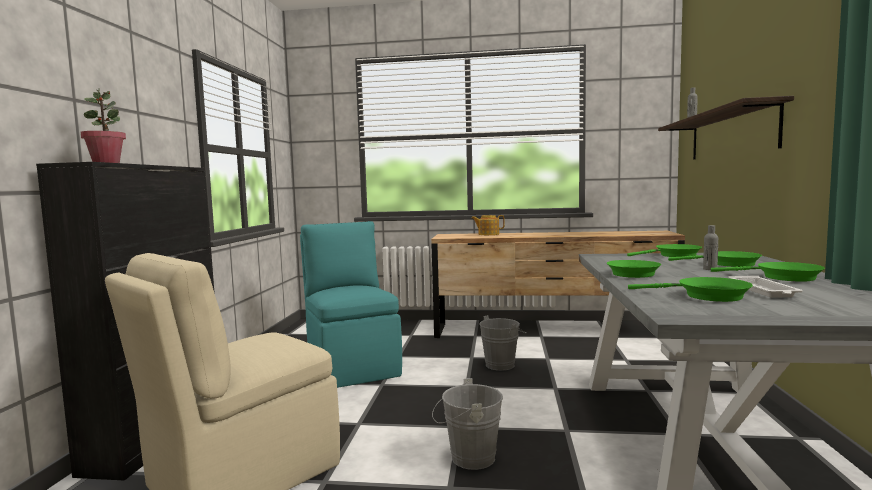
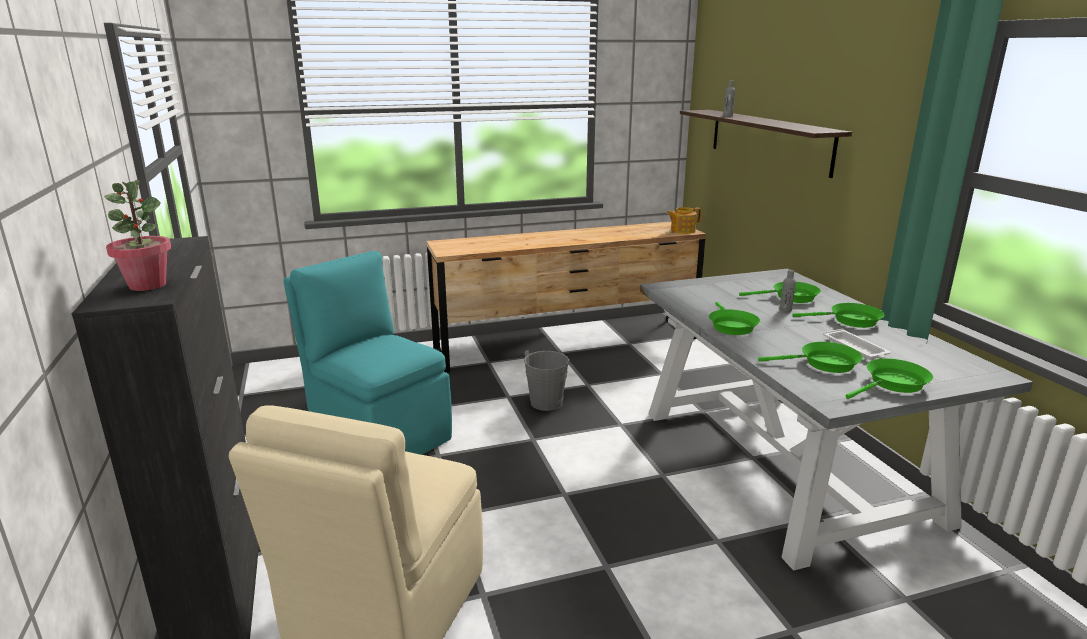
camera: 25 degrees left, 15 degrees up
grey bucket [432,378,503,470] -> none
teapot [471,215,505,235] -> teapot moved to [667,207,701,234]
green frying pan [627,244,702,257] -> green frying pan moved to [846,358,933,399]

